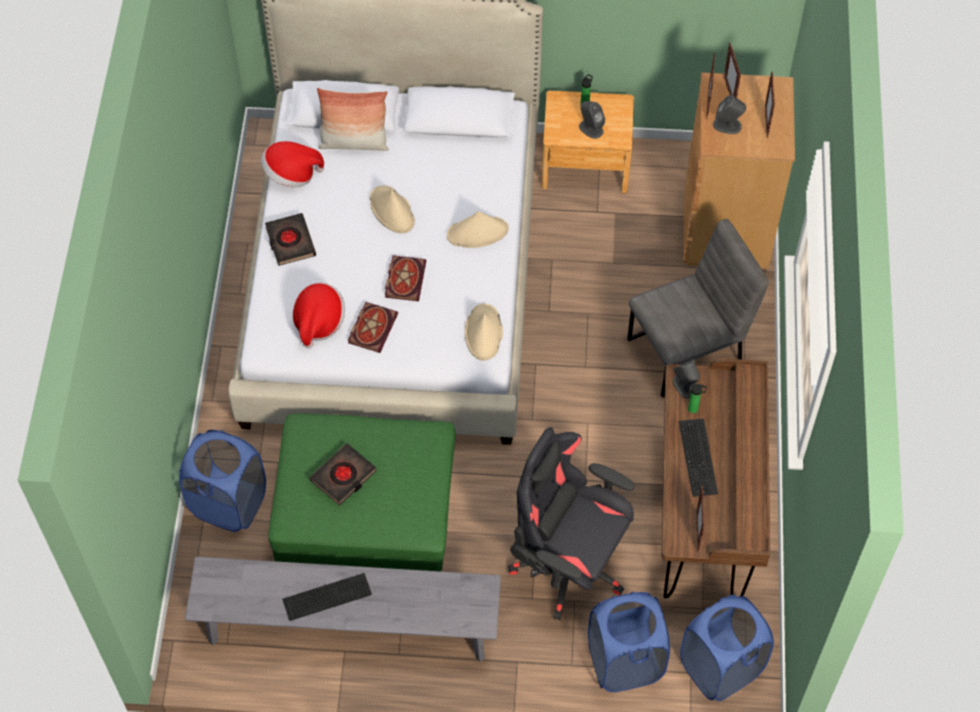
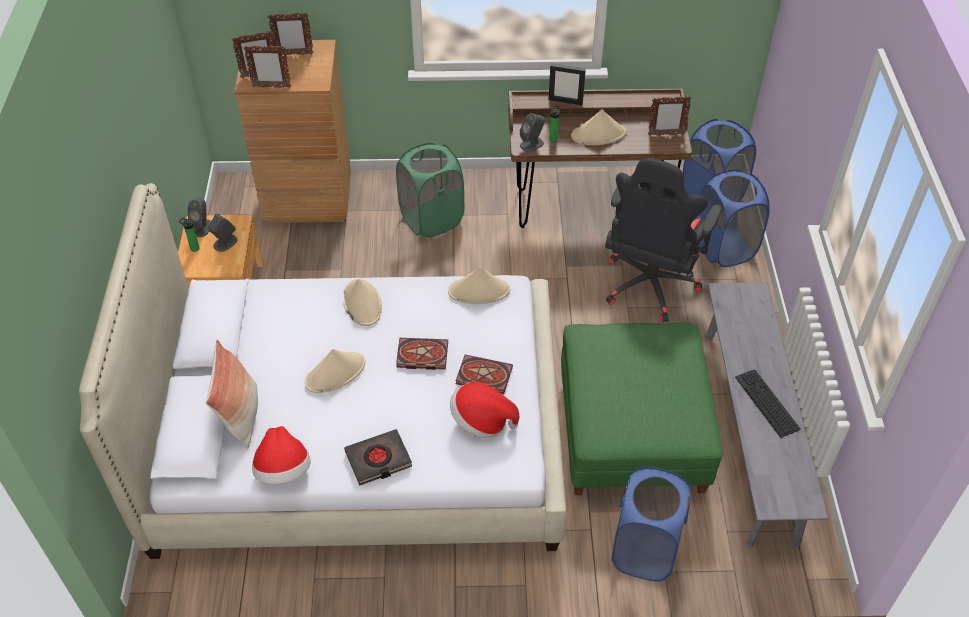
camera: 95 degrees left, 10 degrees down
black book [310,443,377,506] -> none
grey chair [627,218,769,398] -> green laundry basket [396,143,464,238]
keyboard [679,419,718,497] -> beige hat [571,109,626,145]
grey speaker [713,95,746,134] -> grey speaker moved to [187,197,211,237]
none -> picture frame [549,63,586,105]

